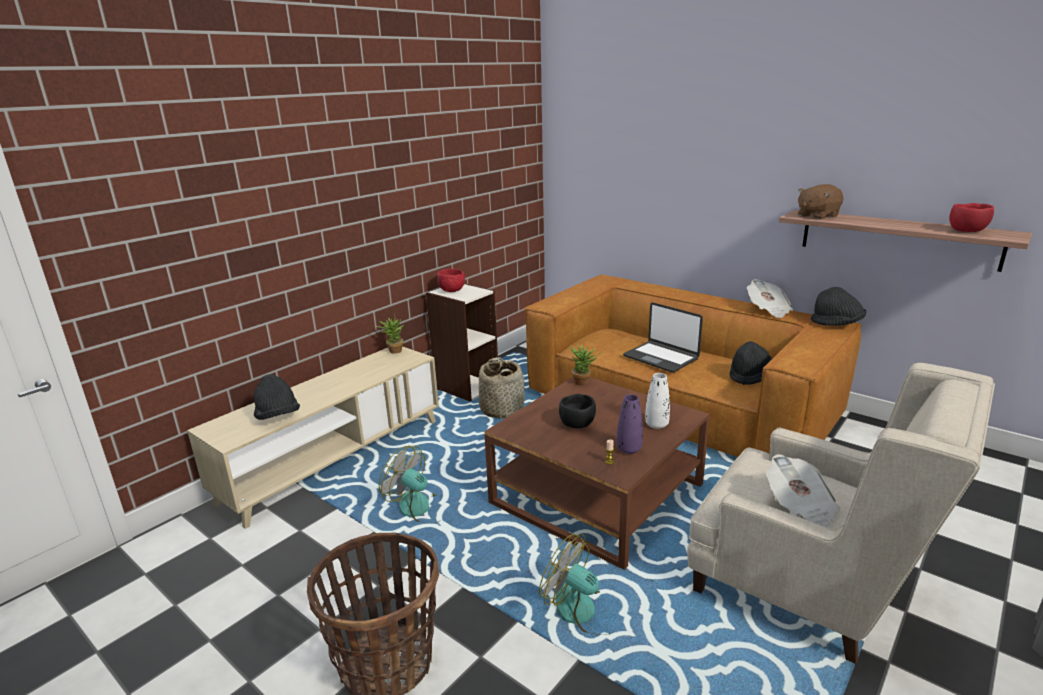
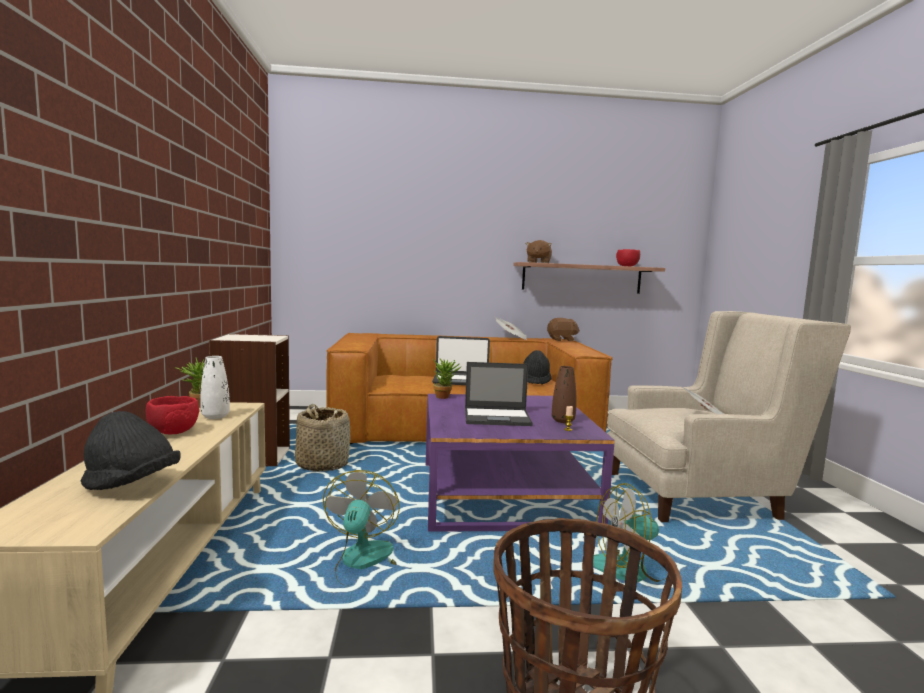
camera: 45 degrees left, 15 degrees down
fan [379,445,439,523] -> fan turned 105 degrees clockwise [323,470,400,586]
red bowl [437,269,465,292] -> red bowl moved to [146,396,199,434]
brown coffee table [484,377,710,570] -> purple coffee table [426,394,615,532]
black bowl [559,394,596,428] -> laptop [465,362,533,426]
purple vase [617,394,643,454] -> brown vase [552,366,576,423]
white vase [645,373,670,429] -> white vase moved to [200,356,230,419]
black hat [811,287,866,326] -> brown plush toy [547,318,580,341]

